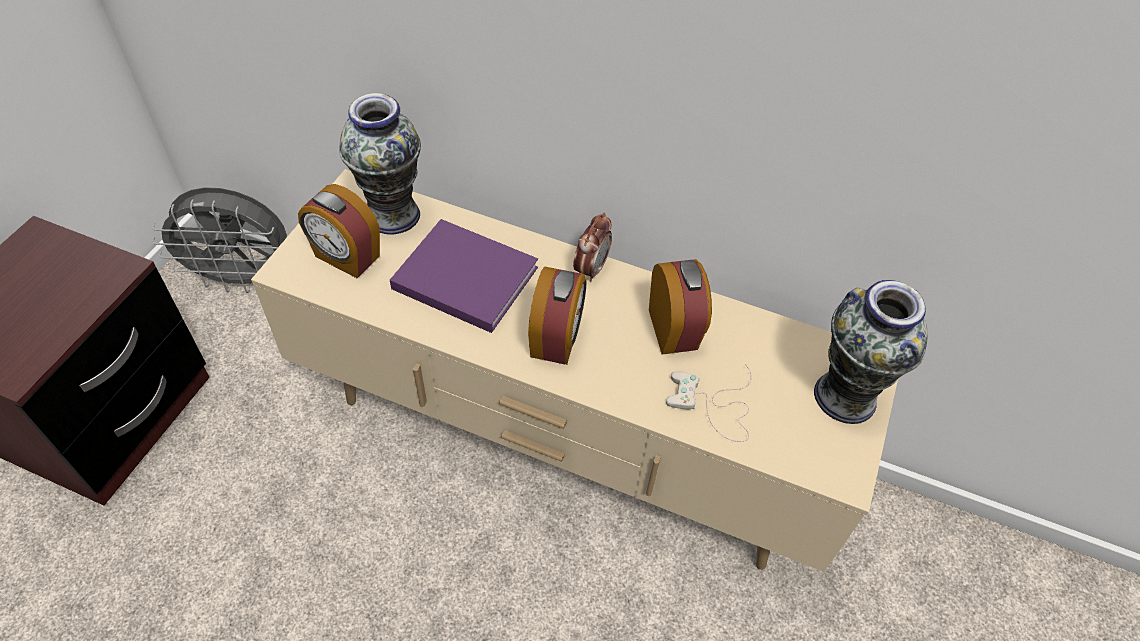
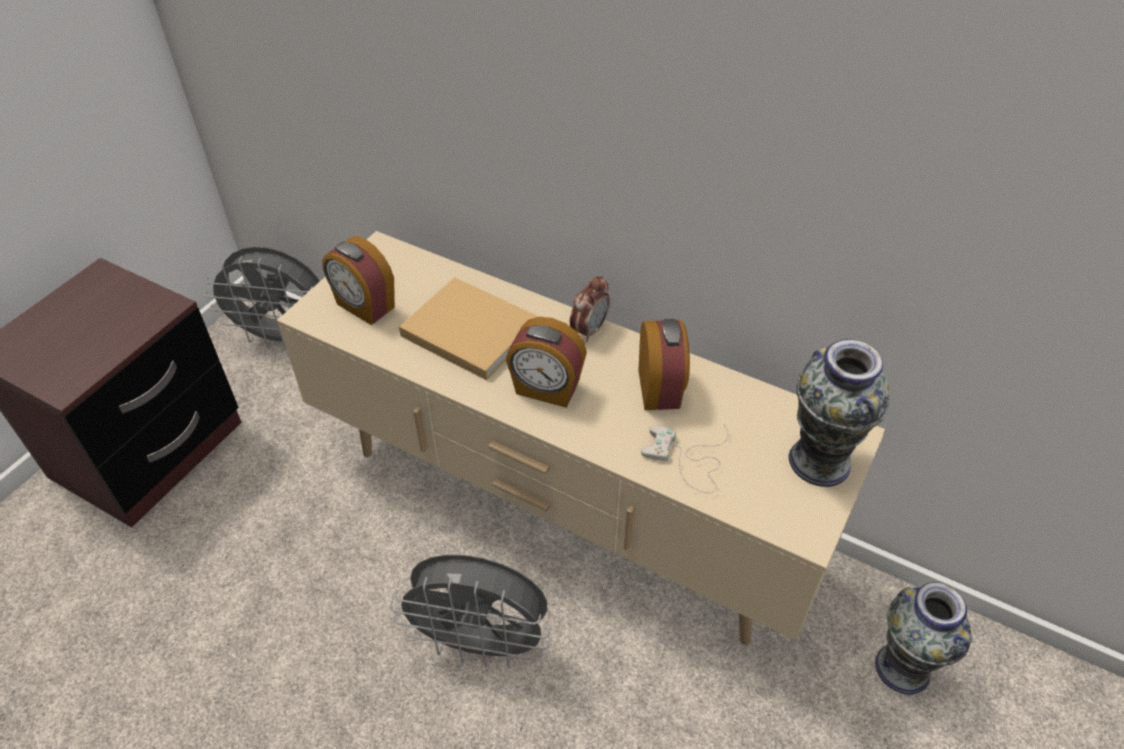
camera: 10 degrees right, 5 degrees down
vase [339,93,421,235] -> vase moved to [875,582,972,694]
purple book [390,219,538,333] -> beige book [399,277,539,380]
alarm clock [528,267,586,365] -> alarm clock turned 90 degrees clockwise [506,317,587,408]
none -> grey fan [390,555,551,668]

